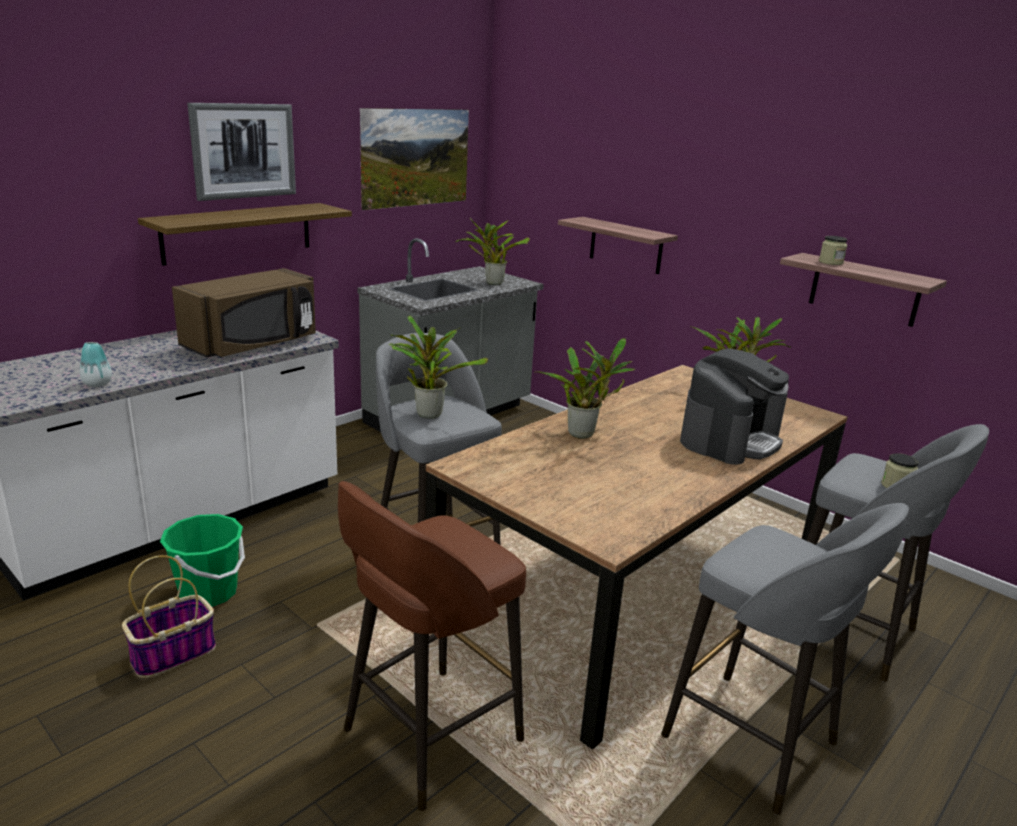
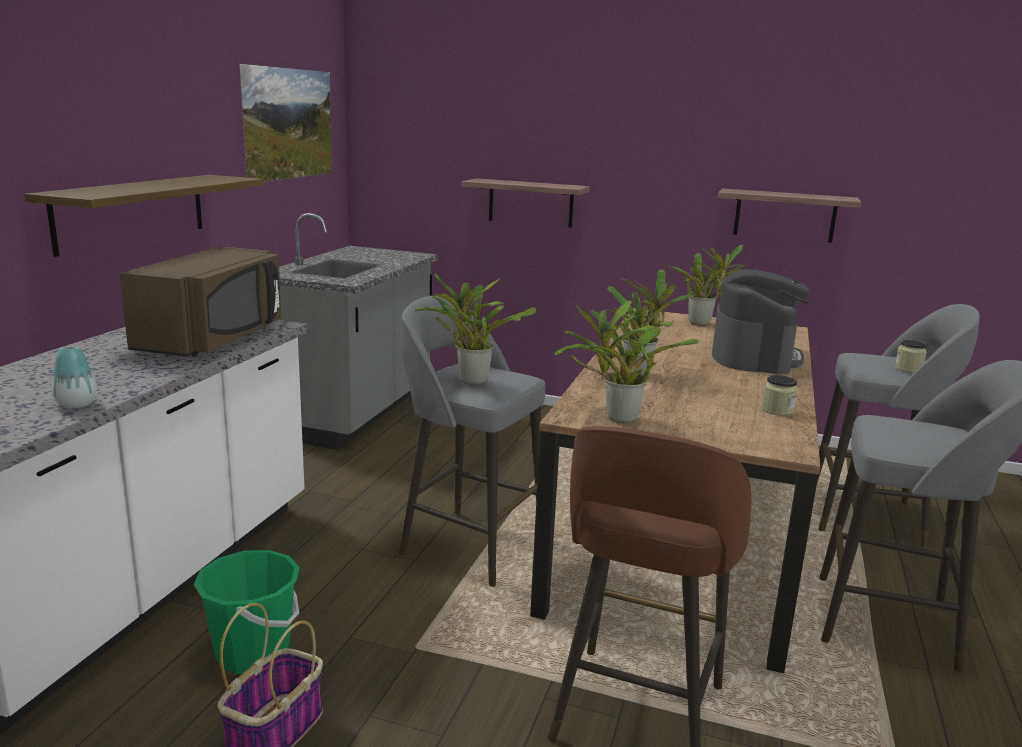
camera: 25 degrees left, 5 degrees down
picture [187,103,296,201] -> none
potted plant [455,218,530,285] -> potted plant moved to [555,300,700,423]
jar [819,236,847,265] -> jar moved to [762,375,797,416]

